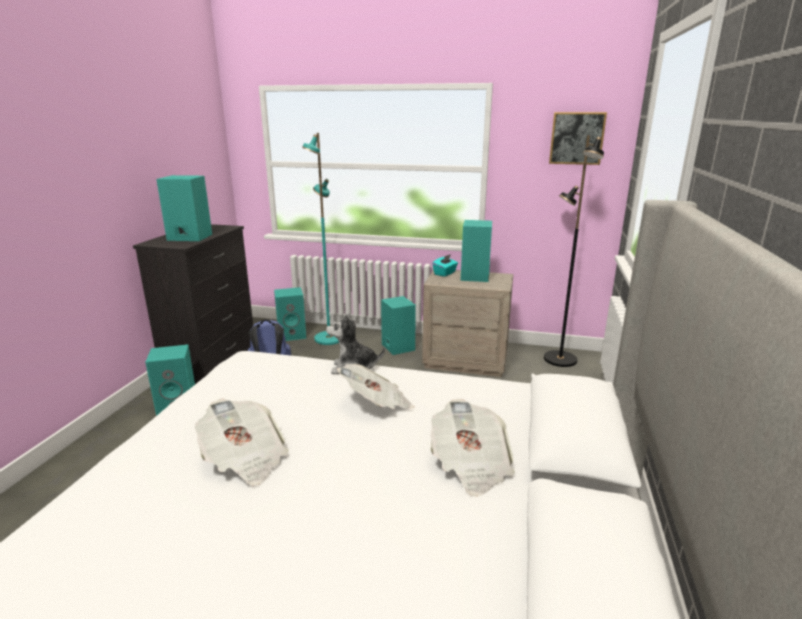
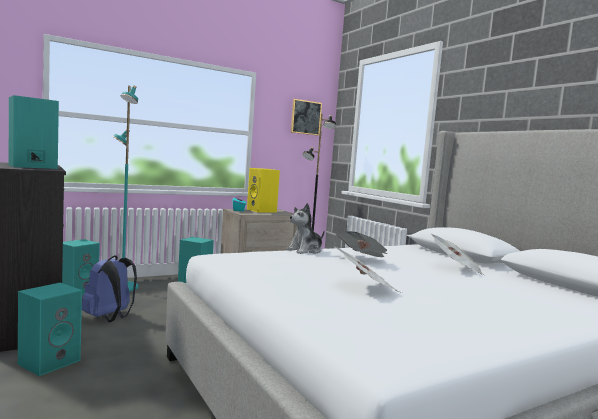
camera: 45 degrees left, 15 degrees down
turquoise speaker [461,220,492,282] -> yellow speaker [247,168,280,213]

